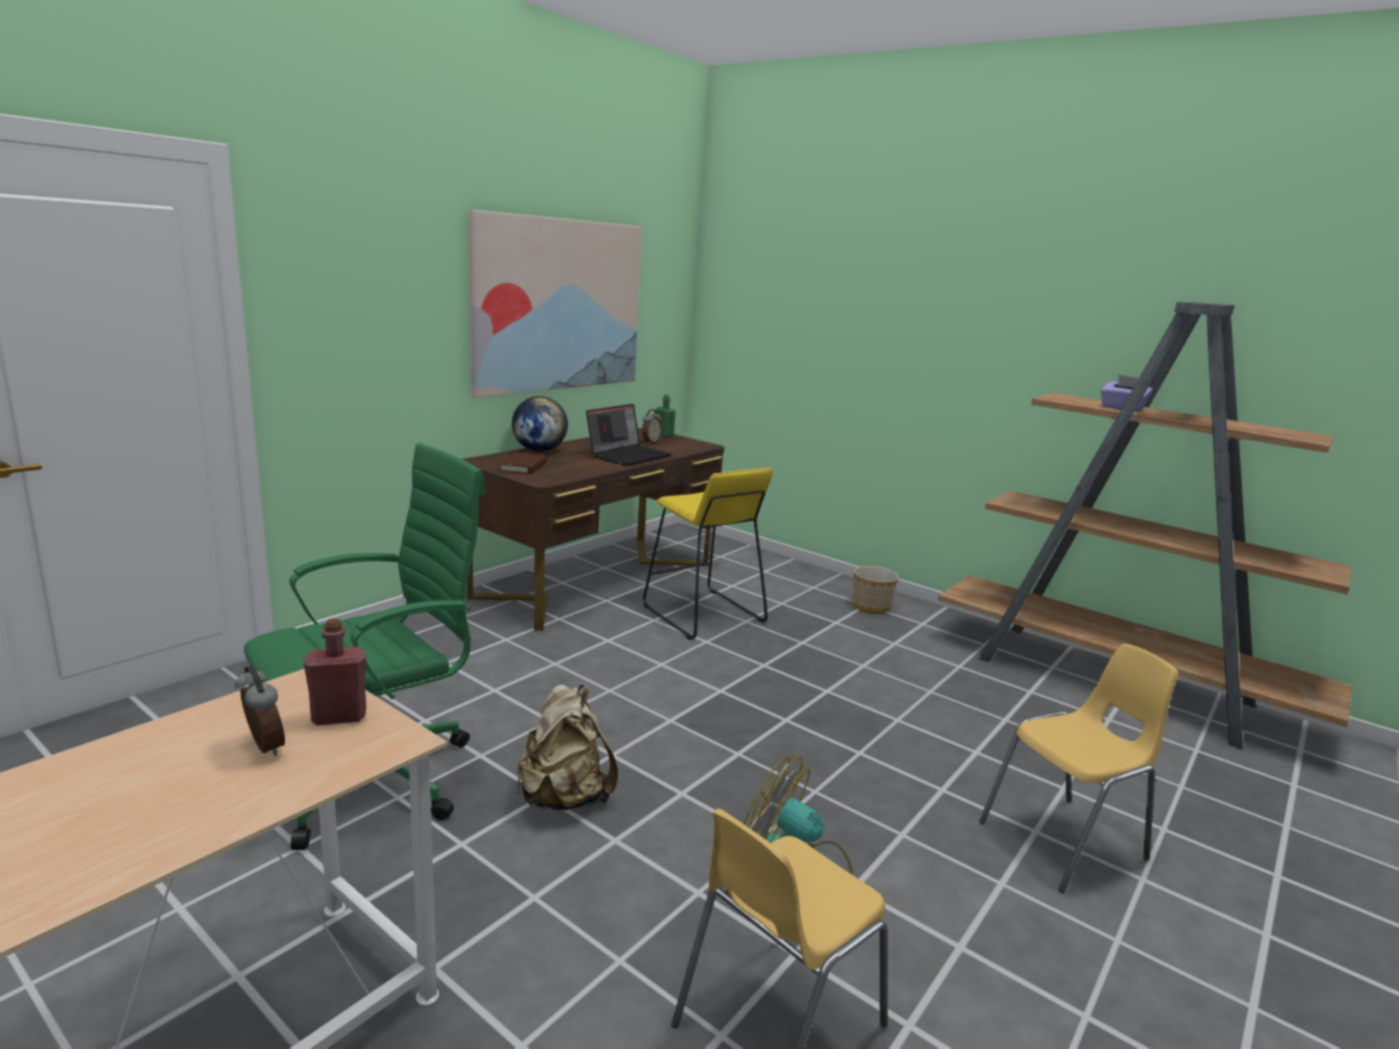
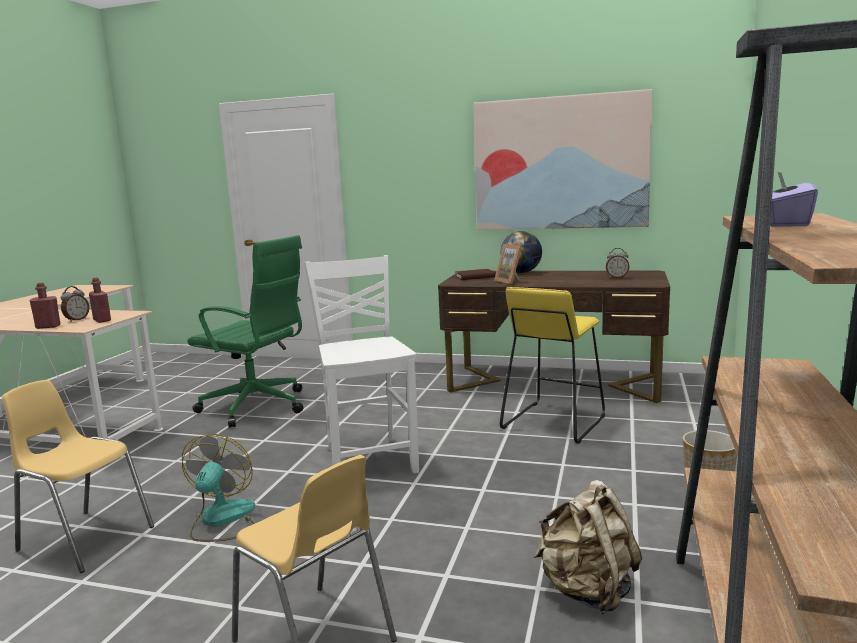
camera: 70 degrees right, 5 degrees down
beige backpack [517,684,618,810] -> beige backpack moved to [534,480,642,614]
laptop [586,404,671,466] -> none
green bottle [656,395,676,437] -> none
none -> red bottle [30,283,61,329]
none -> white chair [304,255,419,474]
none -> picture frame [494,244,522,284]

